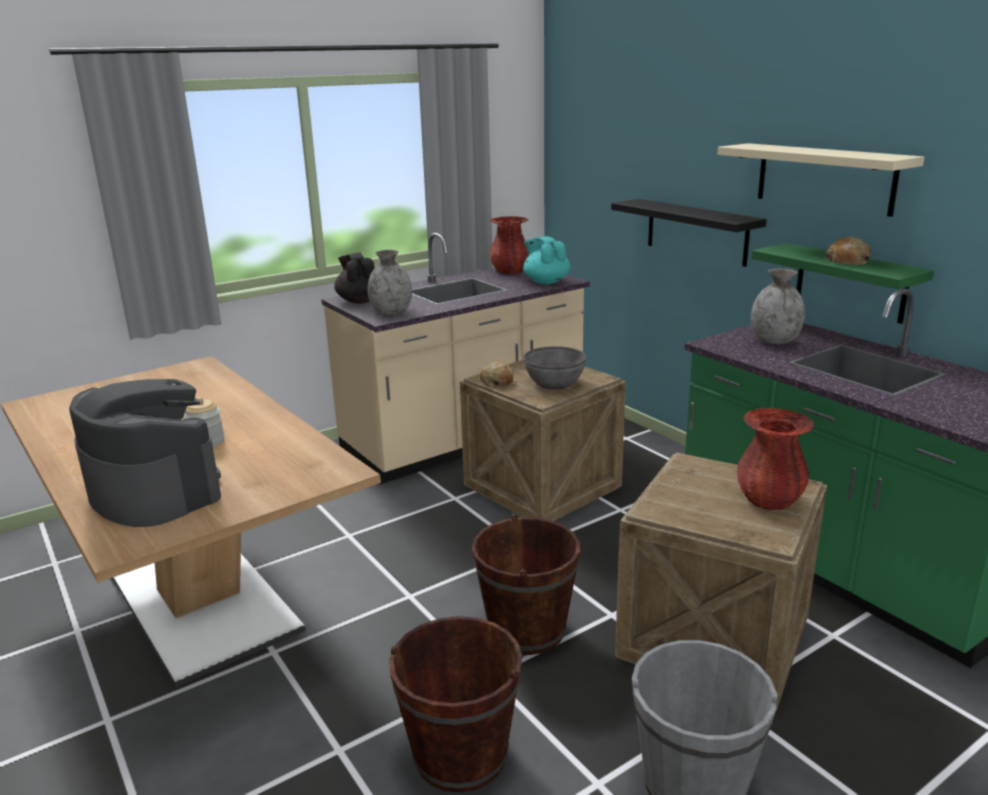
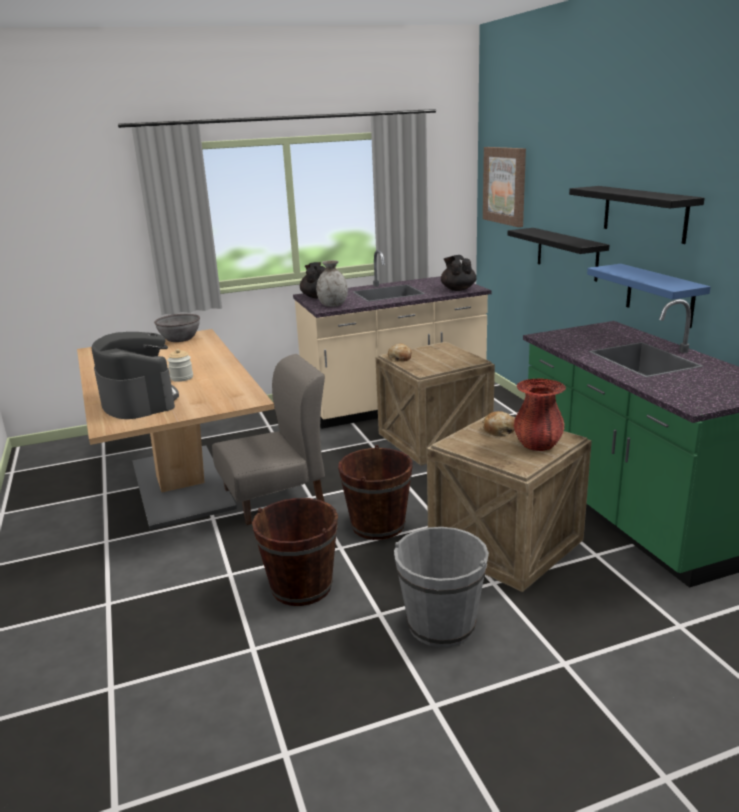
camera: 15 degrees right, 0 degrees up
red vase [490,216,529,274] -> none
turquoise teapot [523,236,570,284] -> black teapot [441,255,477,291]
grey bowl [523,346,587,390] -> grey bowl moved to [154,314,200,342]
beige shelf [717,143,924,217] -> black shelf [569,186,705,244]
grey vase [751,269,805,344] -> none
green shelf [752,243,934,324] -> blue shelf [587,264,711,328]
bread [825,237,871,265] -> bread moved to [482,411,515,436]
none -> grey chair [212,354,325,525]
none -> picture [483,147,526,227]

